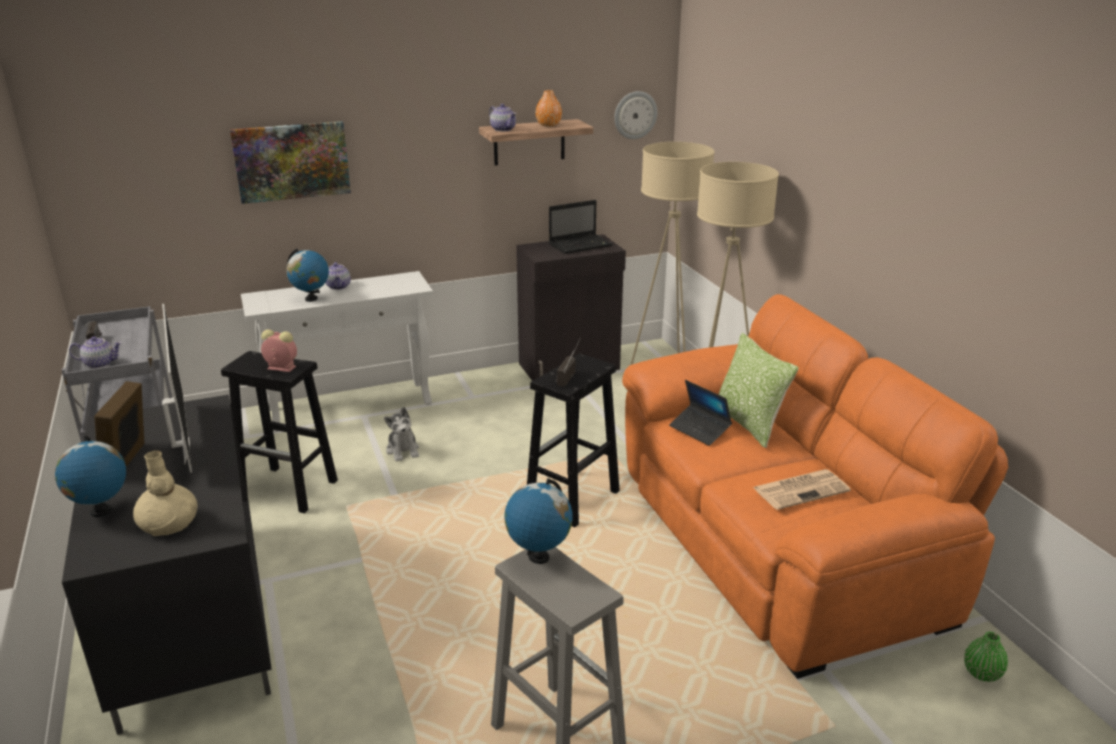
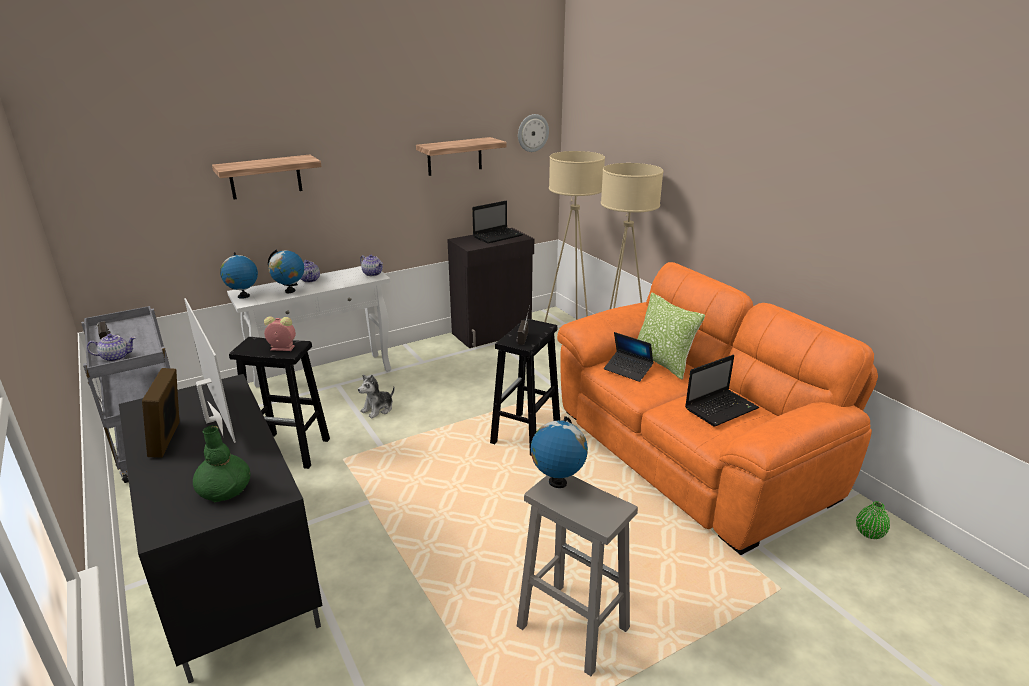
camera: 10 degrees left, 0 degrees up
globe [55,436,126,517] -> globe moved to [220,252,258,299]
beige vase [133,450,198,536] -> green vase [193,425,250,502]
picture [230,121,351,204] -> shelf [212,155,322,200]
plush toy [384,407,419,461] -> plush toy turned 75 degrees clockwise [358,375,395,418]
teapot [489,104,516,131] -> teapot moved to [360,255,383,276]
orange vase [536,90,562,127] -> none
newspaper [753,469,851,510] -> laptop [685,355,759,426]

